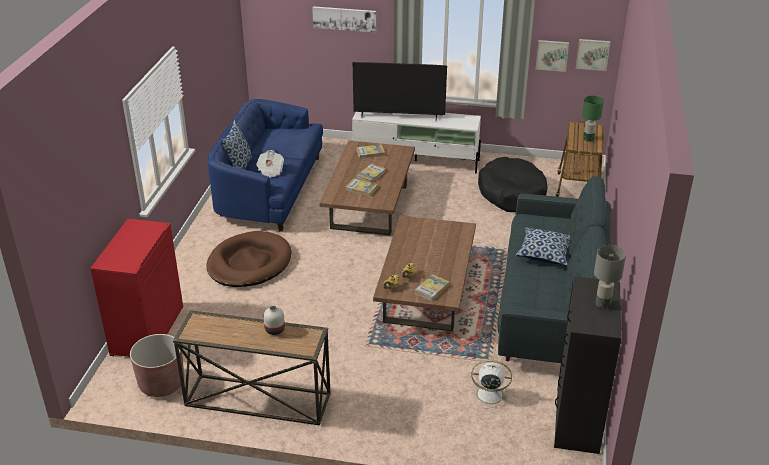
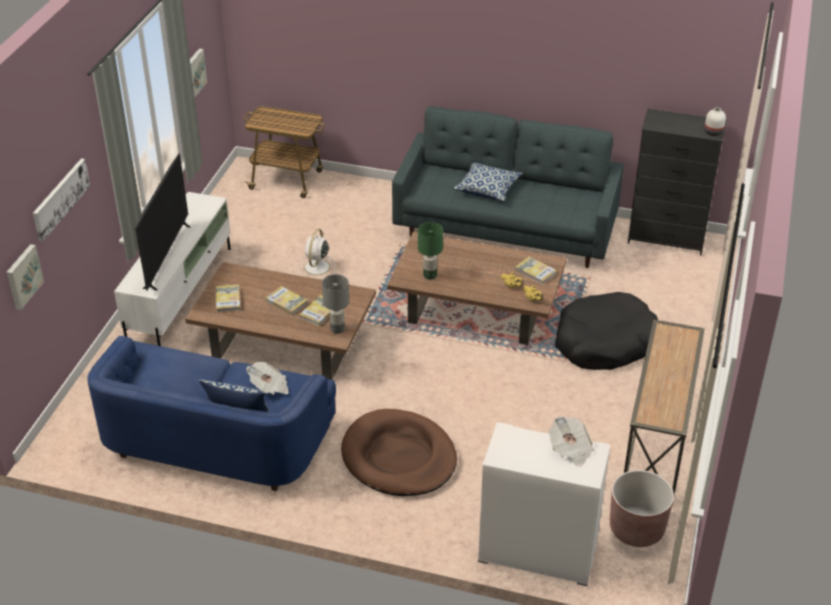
camera: 85 degrees left, 5 degrees up
red cabinet [90,219,183,357] -> white cabinet [478,422,610,586]
white vase [263,306,285,335] -> white vase moved to [705,107,726,136]
white fan [470,360,512,408] -> white fan moved to [298,229,335,279]
black dog bed [478,157,548,212] -> black dog bed moved to [555,292,658,370]
picture [576,39,610,71] -> picture moved to [6,244,44,310]
green table lamp [582,96,604,141] -> green table lamp moved to [418,222,443,280]
grey table lamp [594,245,626,309] -> grey table lamp moved to [322,274,349,334]
none -> newspaper [549,416,595,467]

